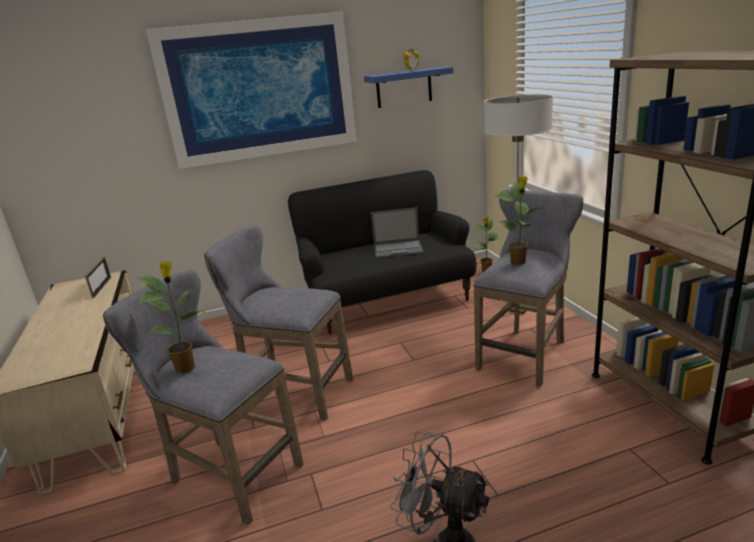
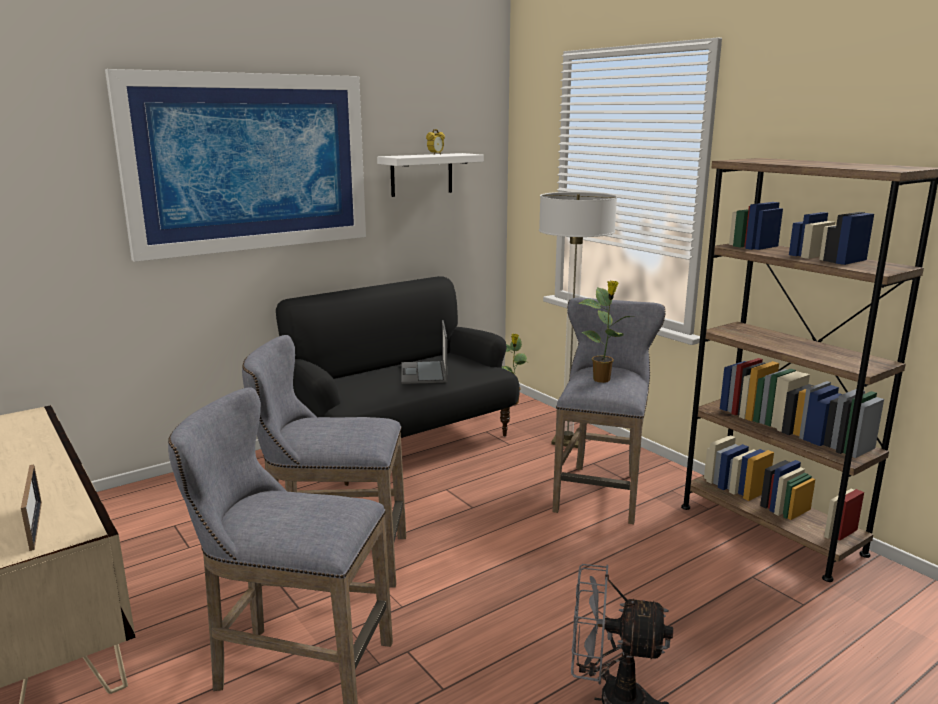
camera: 20 degrees left, 5 degrees down
picture frame [85,257,111,298] -> picture frame moved to [21,465,42,551]
potted plant [137,261,206,374] -> none
blue shelf [364,67,453,108] -> white shelf [377,153,484,197]
laptop [371,207,423,258] -> laptop turned 105 degrees clockwise [401,320,448,384]

